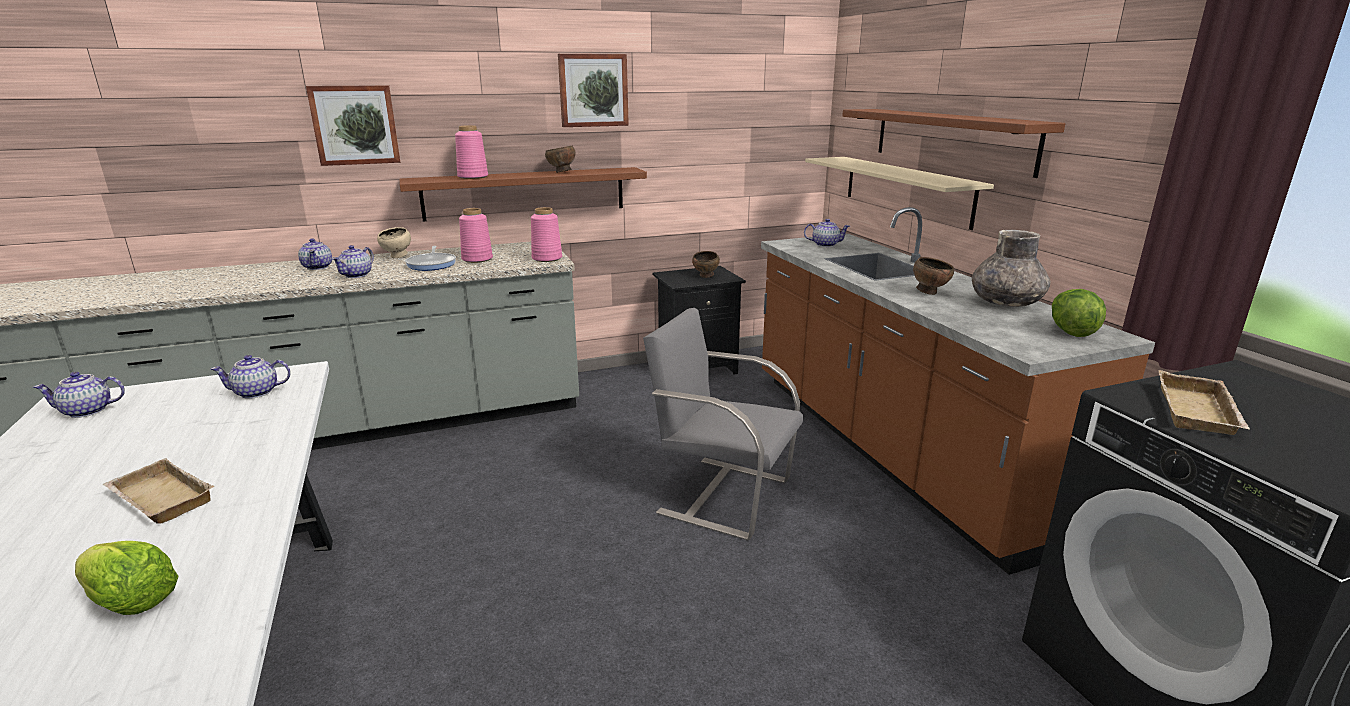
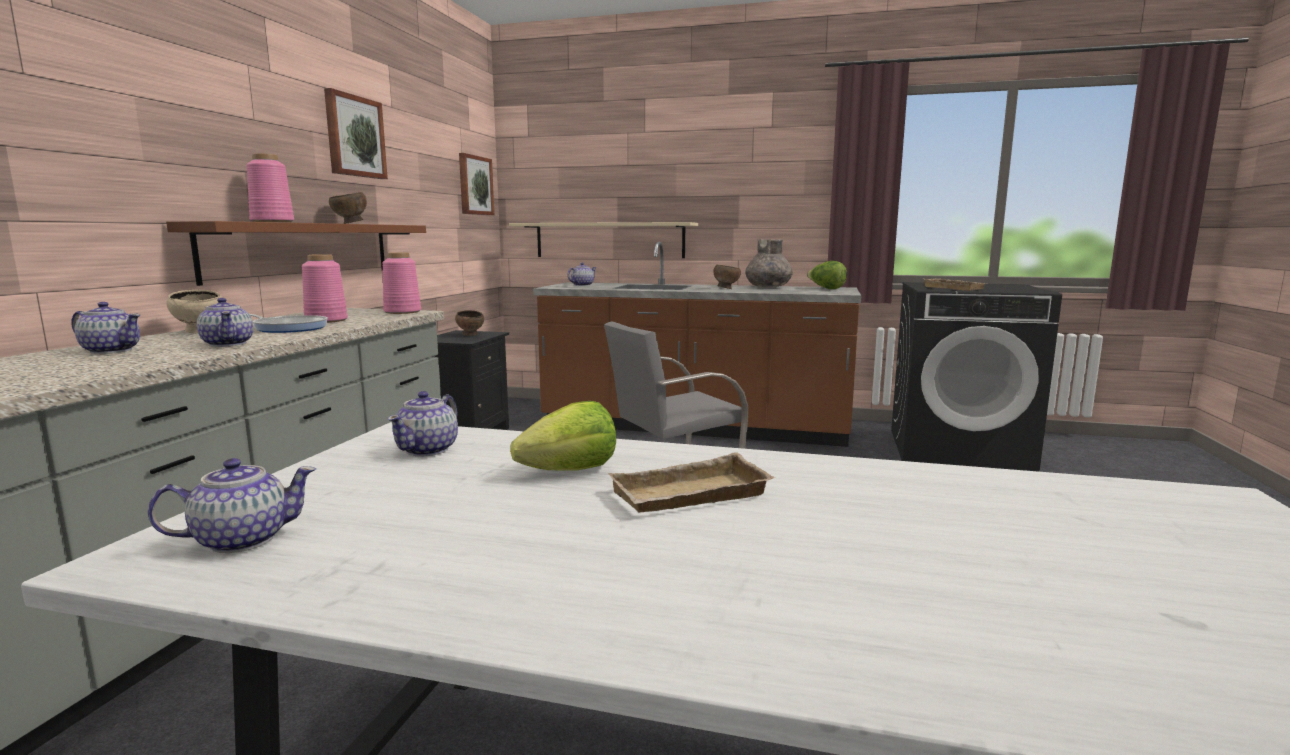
camera: 55 degrees left, 10 degrees down
teapot [33,372,125,418] -> teapot turned 135 degrees counterclockwise [148,458,316,553]
lettuce [75,541,179,615] -> lettuce moved to [510,401,616,471]
picture [306,85,400,166] -> picture moved to [459,153,494,215]
brown shelf [842,109,1065,178] -> none

